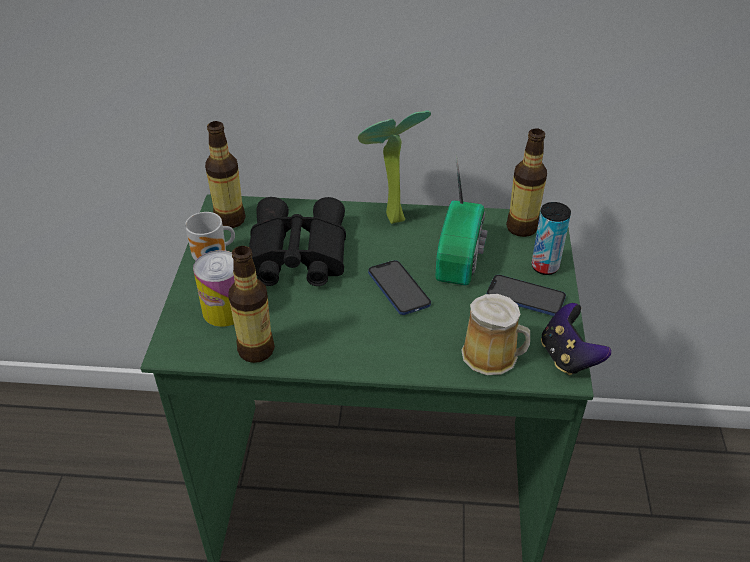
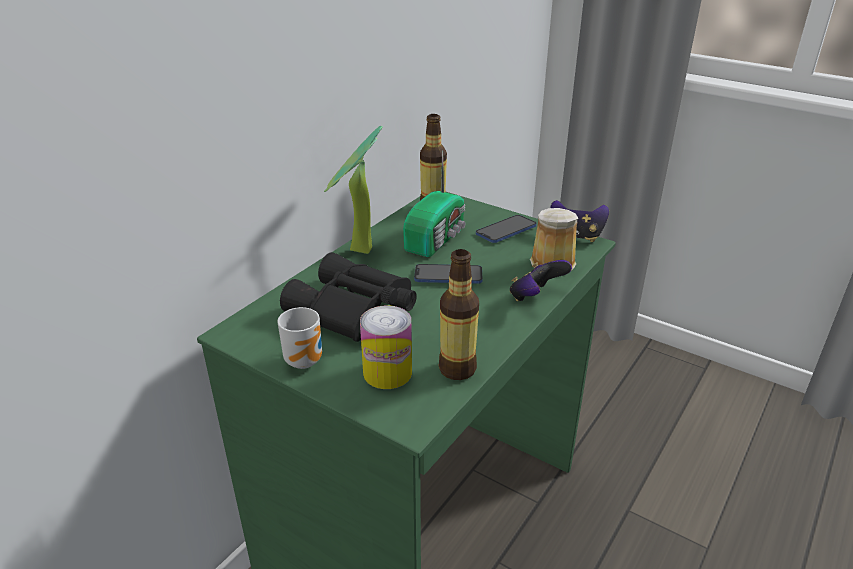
camera: 60 degrees left, 10 degrees down
bottle [205,121,246,228] -> none
radio [435,155,488,286] -> radio turned 75 degrees clockwise [403,150,465,257]
can [532,202,571,275] -> none
none -> game controller [510,260,572,301]

